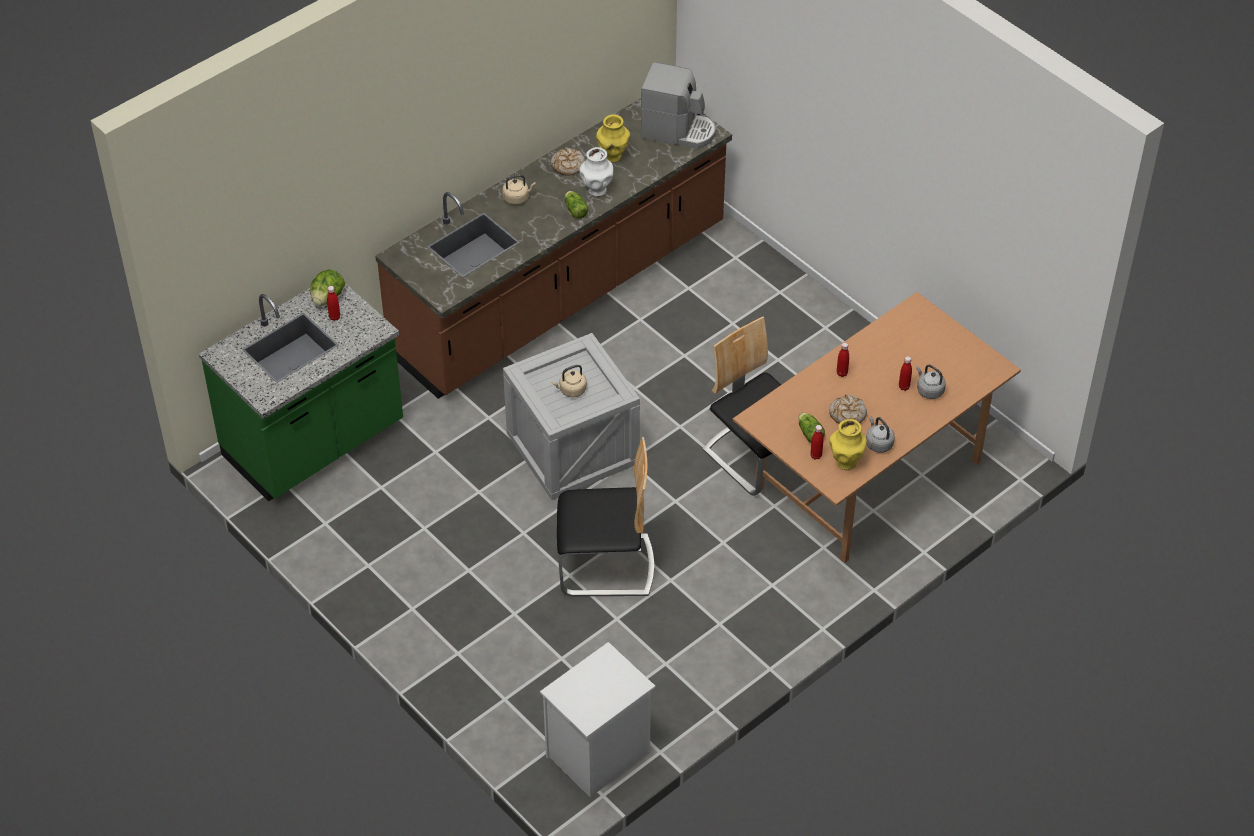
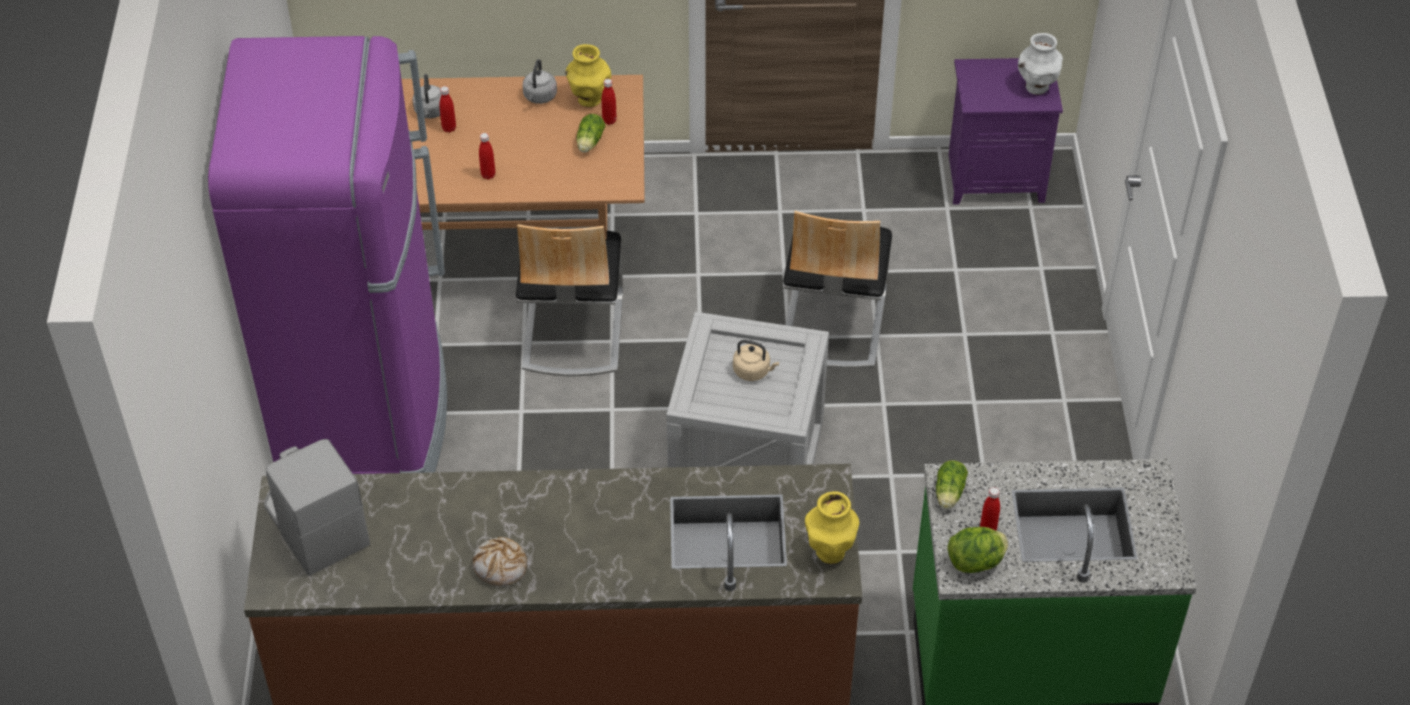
camera: 140 degrees left, 0 degrees up
beige kettle [502,174,536,205] -> none
white nightstand [540,642,655,798] -> purple nightstand [949,58,1063,204]
chair [557,437,654,596] -> chair turned 120 degrees counterclockwise [783,211,892,368]
lettuce [565,191,588,219] -> lettuce moved to [936,460,968,509]
white vase [579,147,613,197] -> white vase moved to [1018,33,1063,95]
yellow vase [596,115,630,162] -> yellow vase moved to [805,491,859,564]
bread [829,394,867,424] -> none
none -> purple fridge [208,36,447,474]

